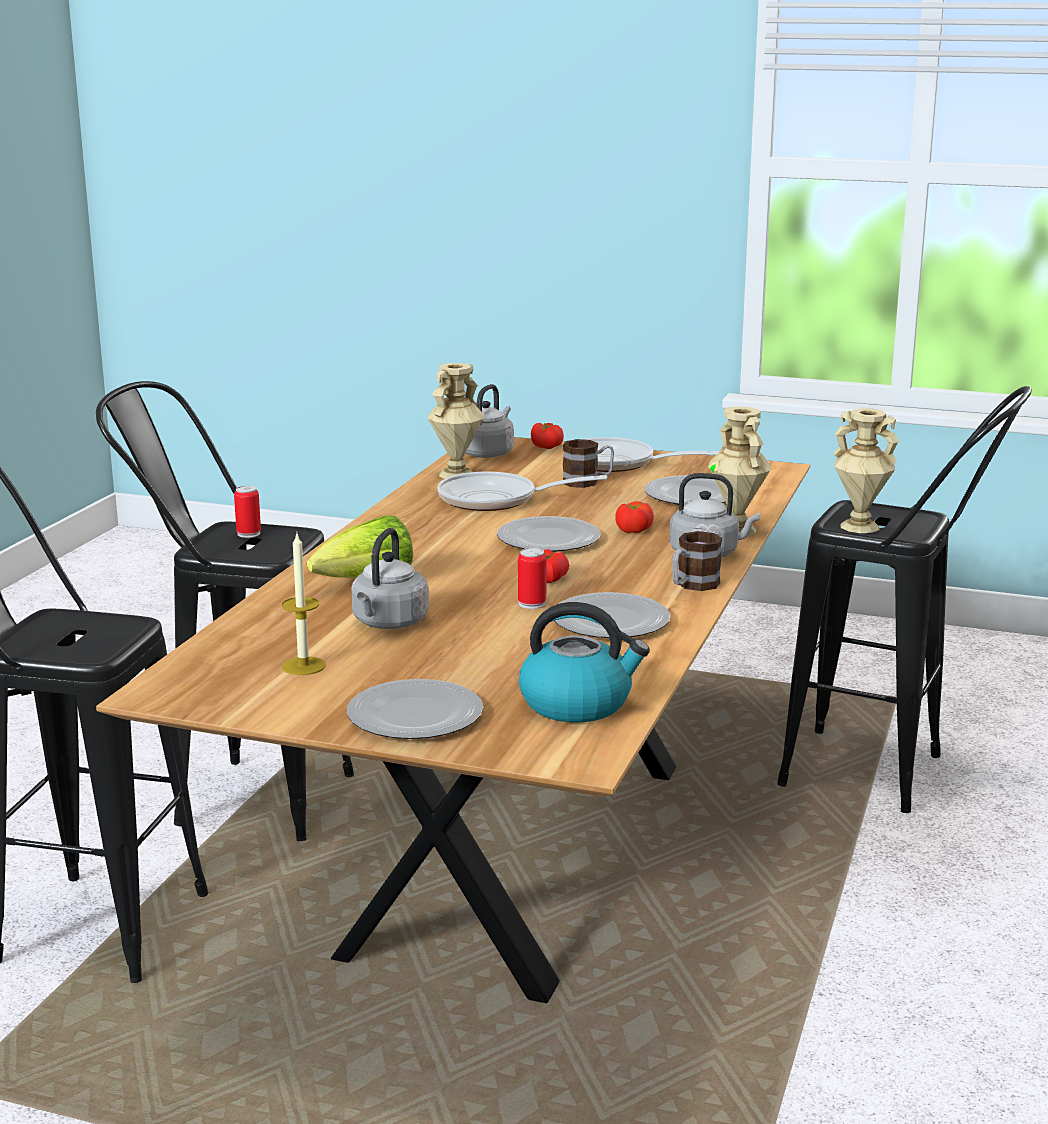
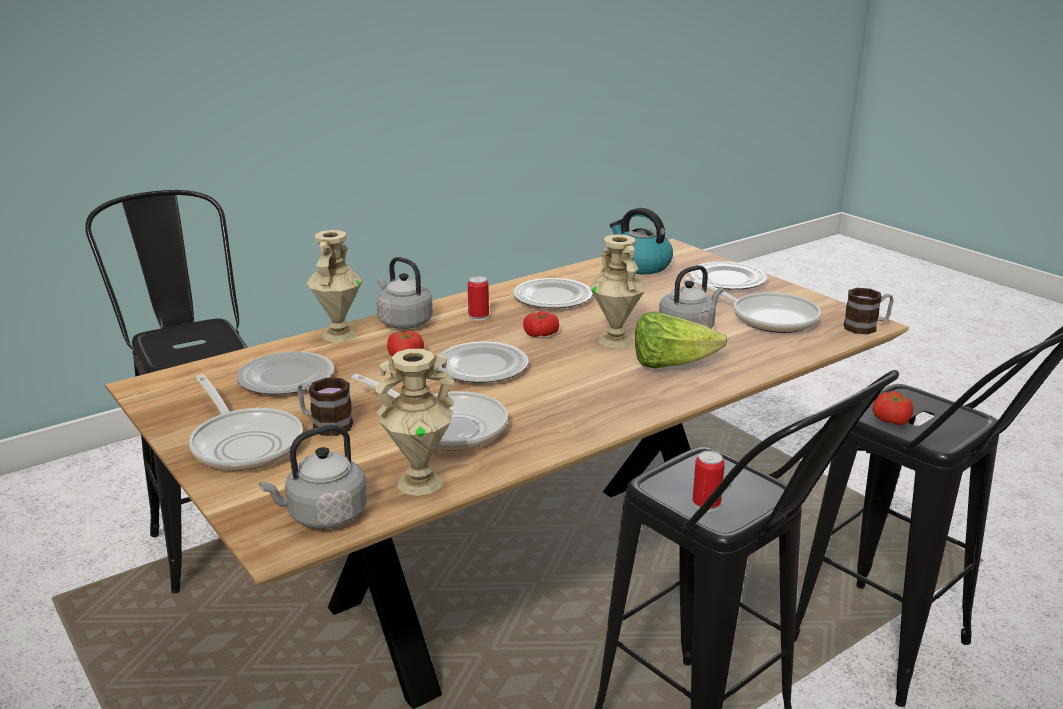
camera: 145 degrees left, 5 degrees up
candle [282,534,326,675] -> frying pan [683,277,821,333]
can [518,548,547,609] -> can moved to [468,276,489,321]
tomato [531,423,564,449] -> tomato moved to [873,391,913,425]
mug [672,531,722,591] -> mug moved to [844,288,894,334]
beige vase [834,408,899,533] -> beige vase moved to [590,234,645,348]

